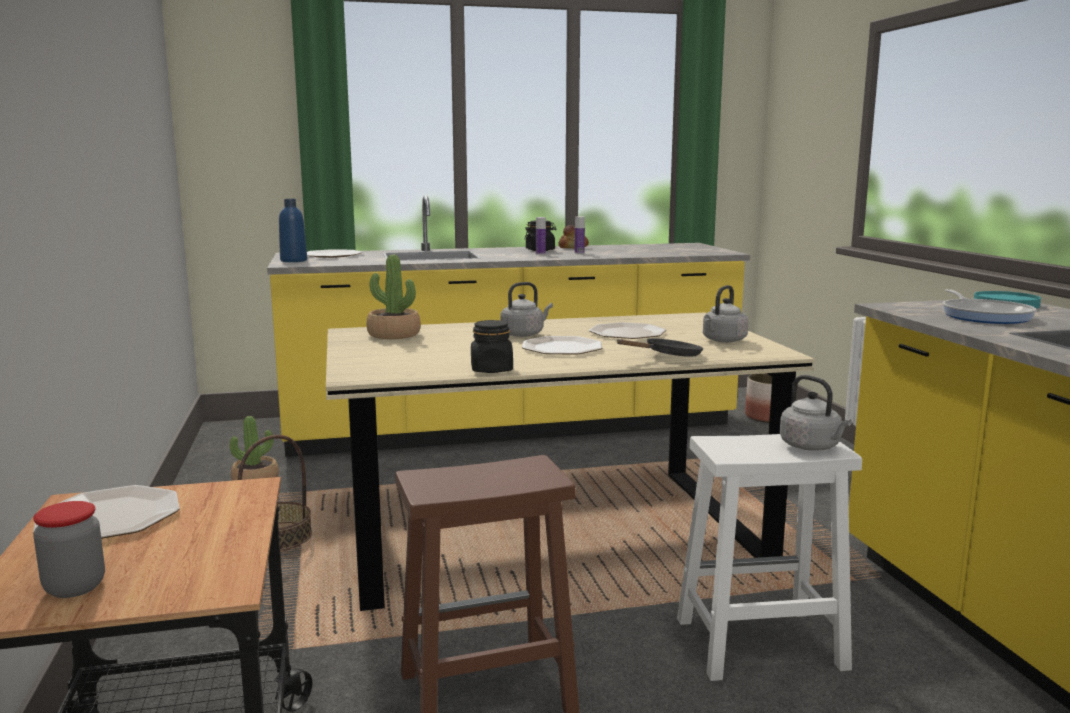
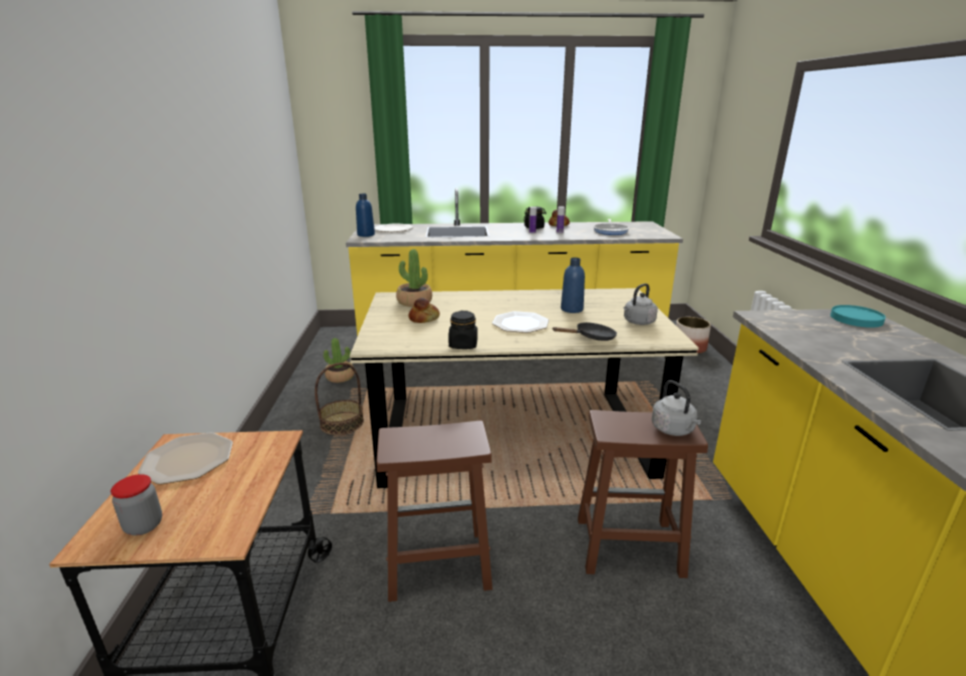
camera: 10 degrees right, 10 degrees up
grey kettle [500,282,553,337] -> none
plate [589,322,666,339] -> blue bottle [561,257,585,313]
white stool [677,434,862,681] -> brown stool [578,410,708,578]
frying pan [942,289,1036,324] -> frying pan moved to [594,219,629,235]
none -> bread [409,298,440,323]

